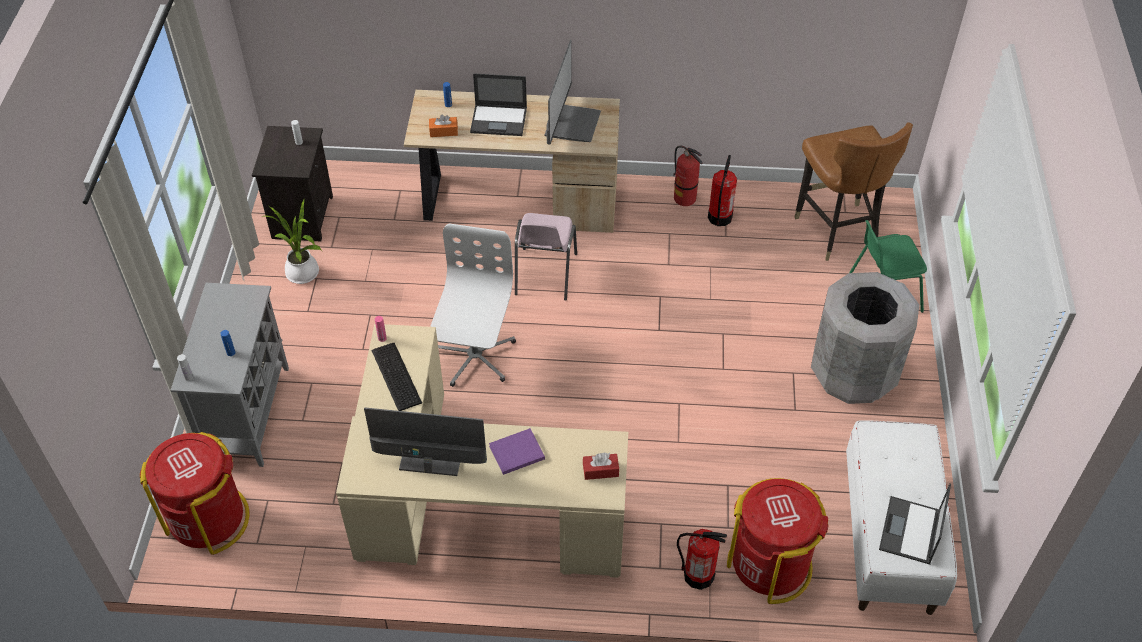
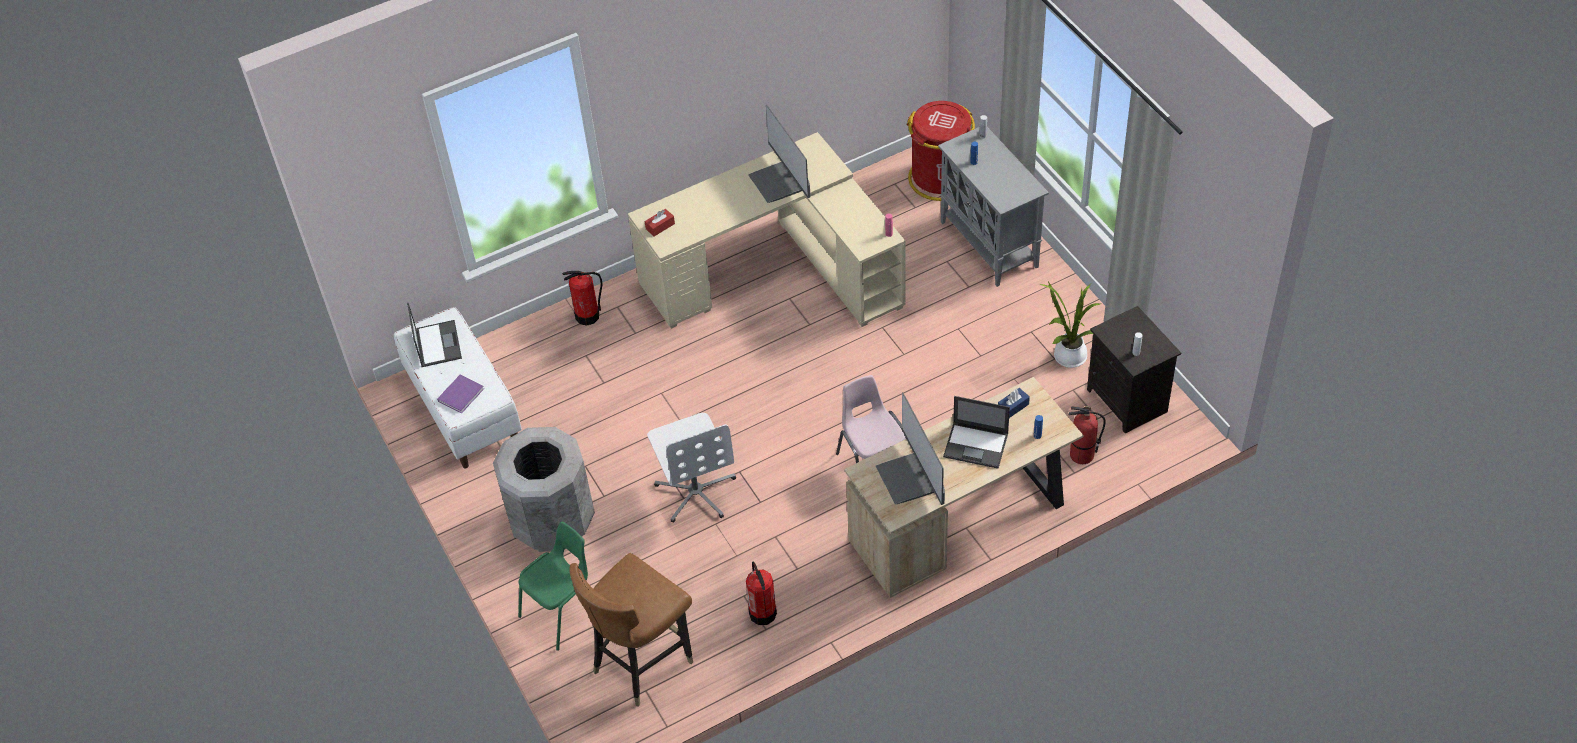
camera: 150 degrees right, 0 degrees up
monitor [364,407,487,476] -> monitor turned 90 degrees clockwise [748,104,811,203]
keyboard [372,343,422,411] -> none
orange tissue box [429,114,458,137] -> blue tissue box [998,388,1030,418]
white office chair [430,223,516,387] -> white office chair moved to [647,413,736,523]
laptop [470,73,527,136] -> laptop turned 135 degrees counterclockwise [943,396,1010,469]
purple book [489,428,545,475] -> purple book moved to [437,374,484,414]
fire extinguisher [673,146,703,206] -> fire extinguisher moved to [1069,406,1105,464]
red trash can [727,478,829,604] -> none
brown chair [794,122,913,261] -> brown chair turned 90 degrees counterclockwise [569,553,693,707]

